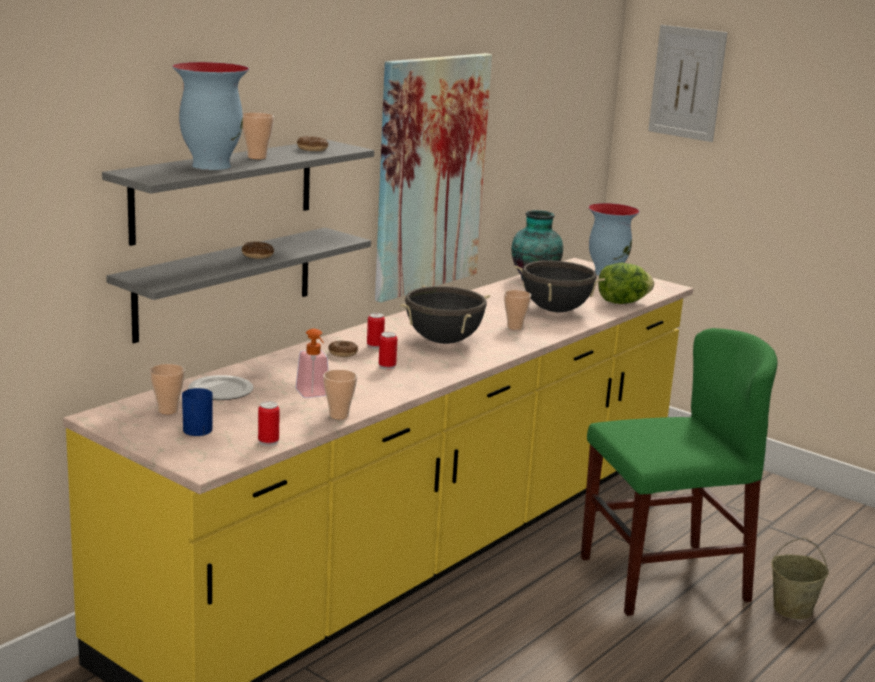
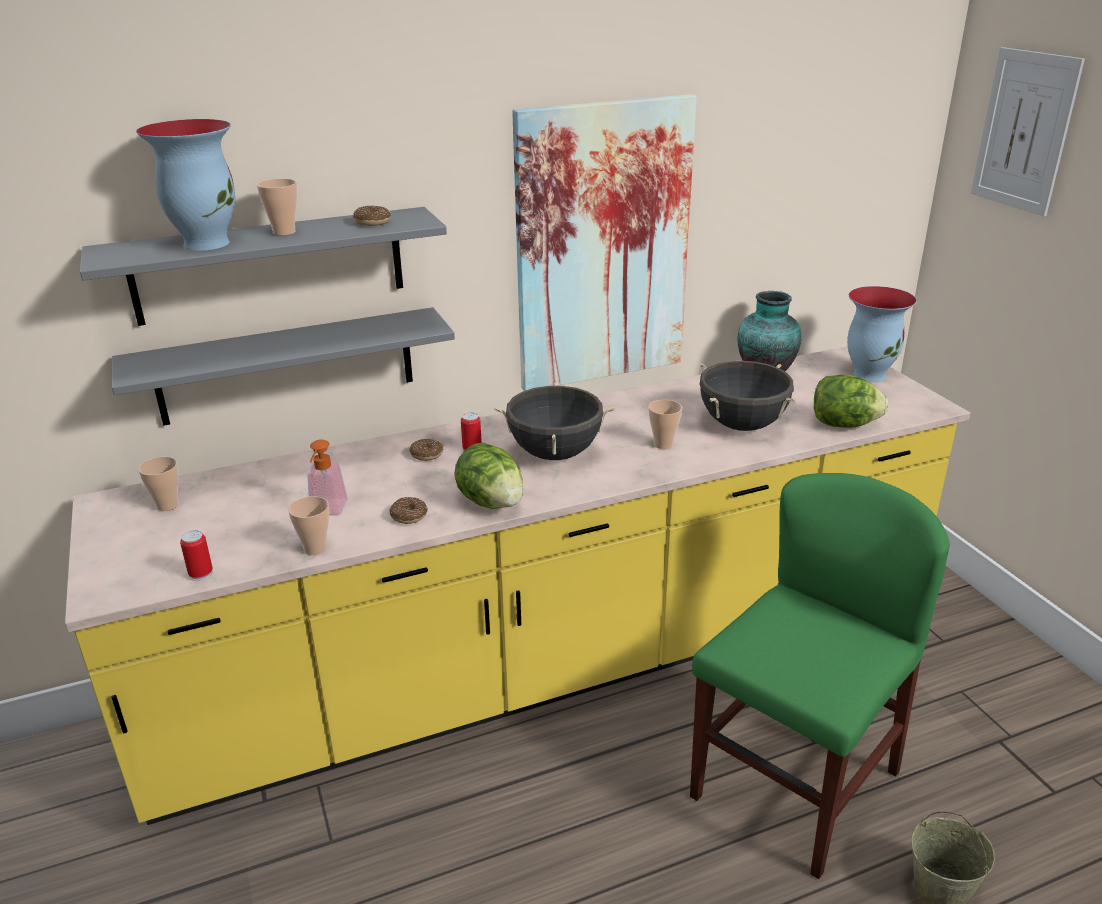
camera: 30 degrees right, 10 degrees up
blue mug [182,388,212,436] -> none
plate [188,375,254,400] -> none
donut [242,242,274,259] -> donut moved to [390,497,428,524]
can [379,332,397,370] -> none
green chair [581,328,777,616] -> green chair turned 60 degrees counterclockwise [690,473,950,879]
none -> lettuce [454,443,523,509]

